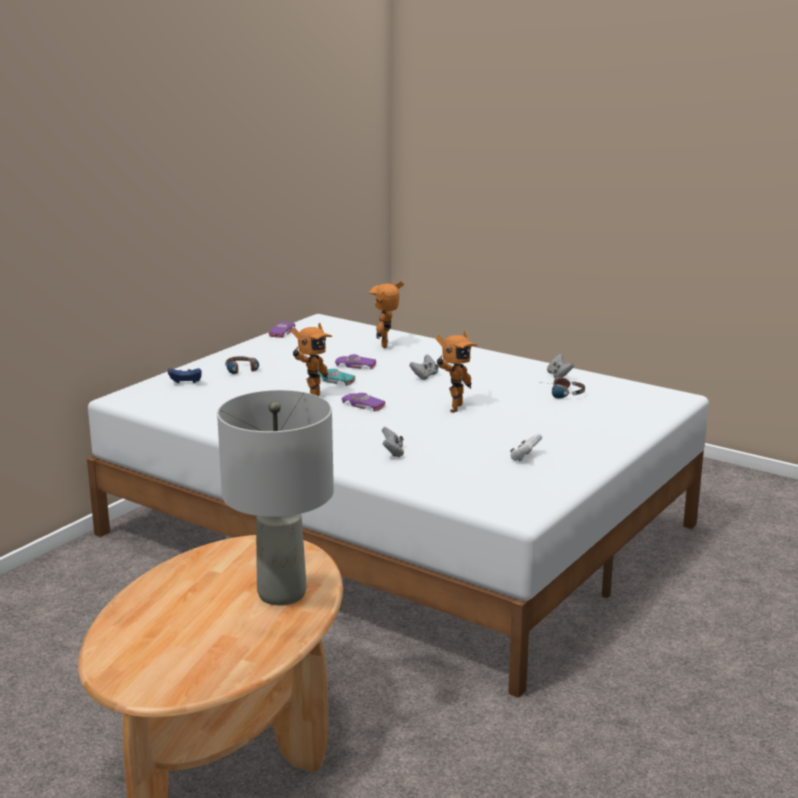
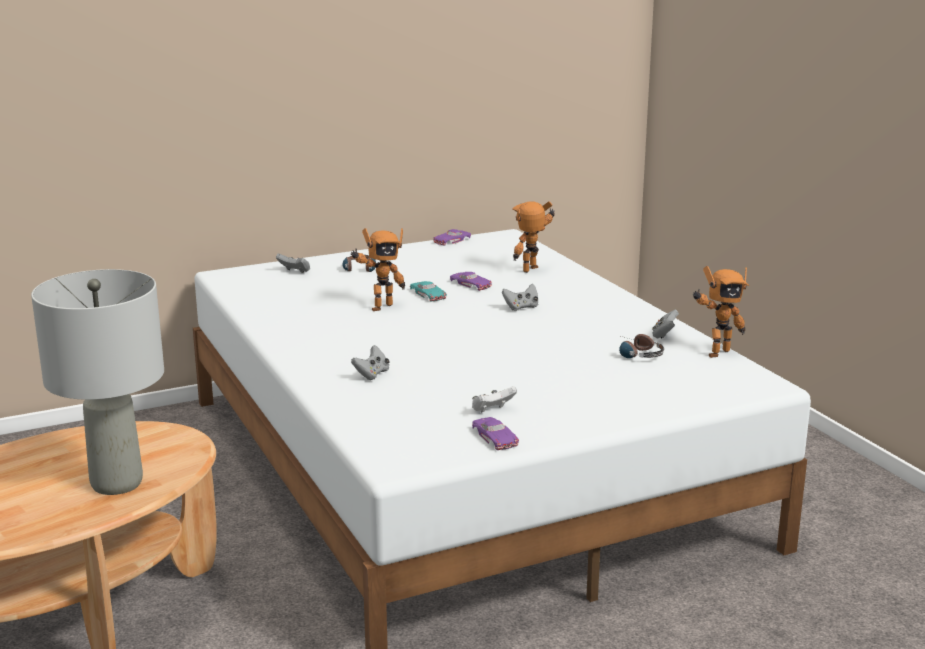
camera: 30 degrees right, 0 degrees up
blue game controller [168,368,202,383] -> grey game controller [276,253,310,273]
purple toy car [342,393,385,412] -> purple toy car moved to [472,417,519,450]
toy robot [436,331,478,413] -> toy robot moved to [693,266,749,358]

